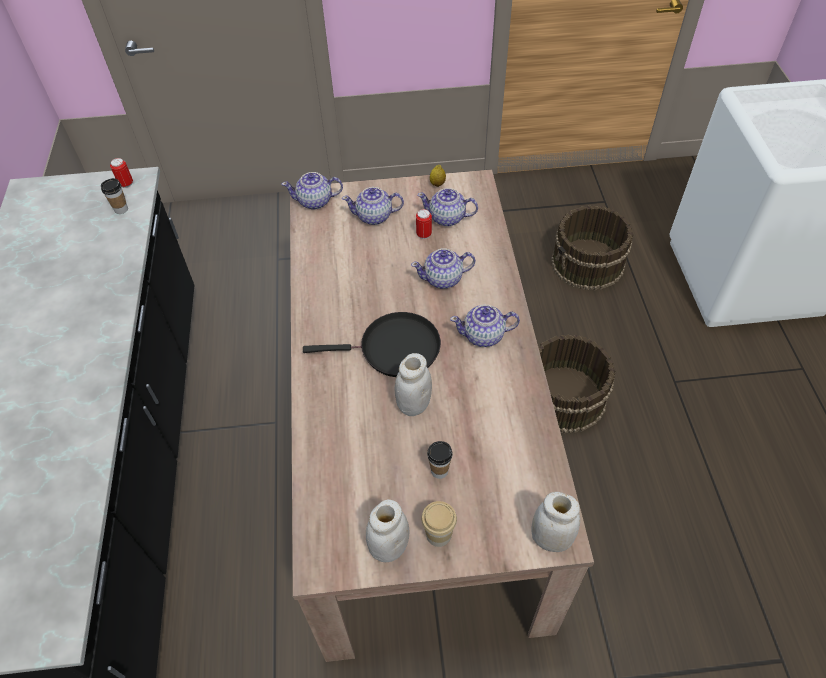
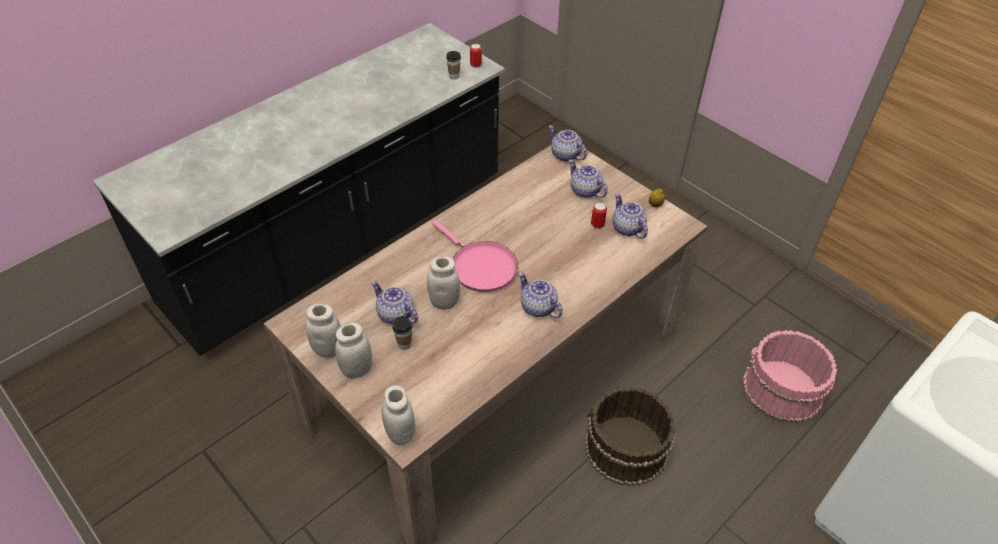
camera: 50 degrees right, 5 degrees down
black frying pan [303,312,441,377] -> pink frying pan [432,220,518,292]
teapot [411,248,475,289] -> teapot moved to [371,281,418,324]
cup [421,501,457,547] -> white jar [335,322,372,379]
brown bucket [551,206,633,290] -> pink bucket [742,330,837,423]

